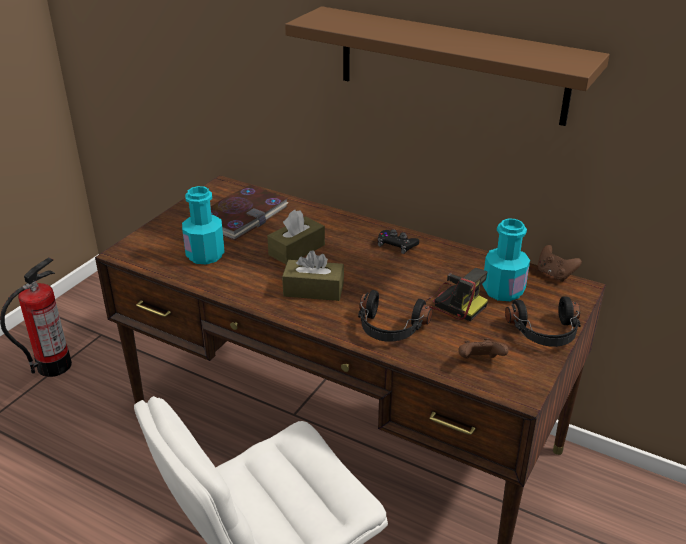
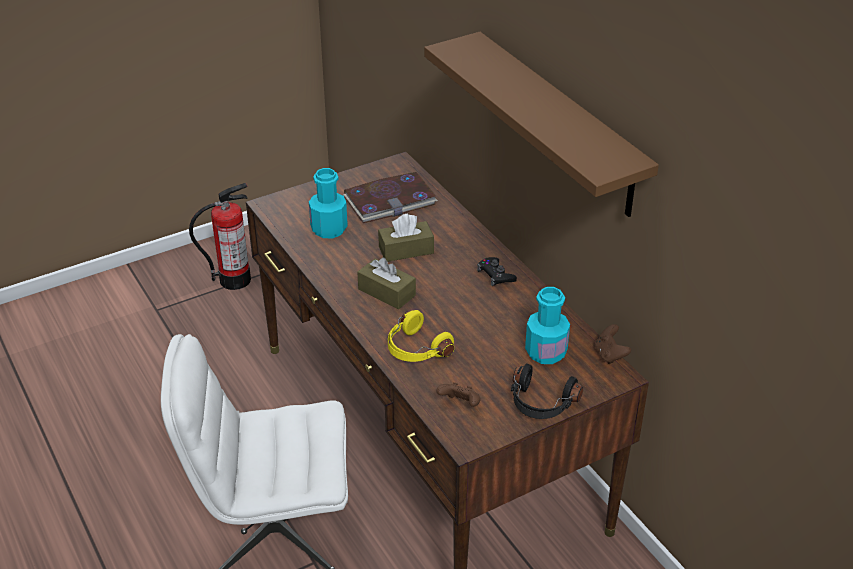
camera: 30 degrees right, 5 degrees up
black headphones [358,290,432,342] -> yellow headphones [388,310,454,362]
camera [425,268,488,321] -> none

